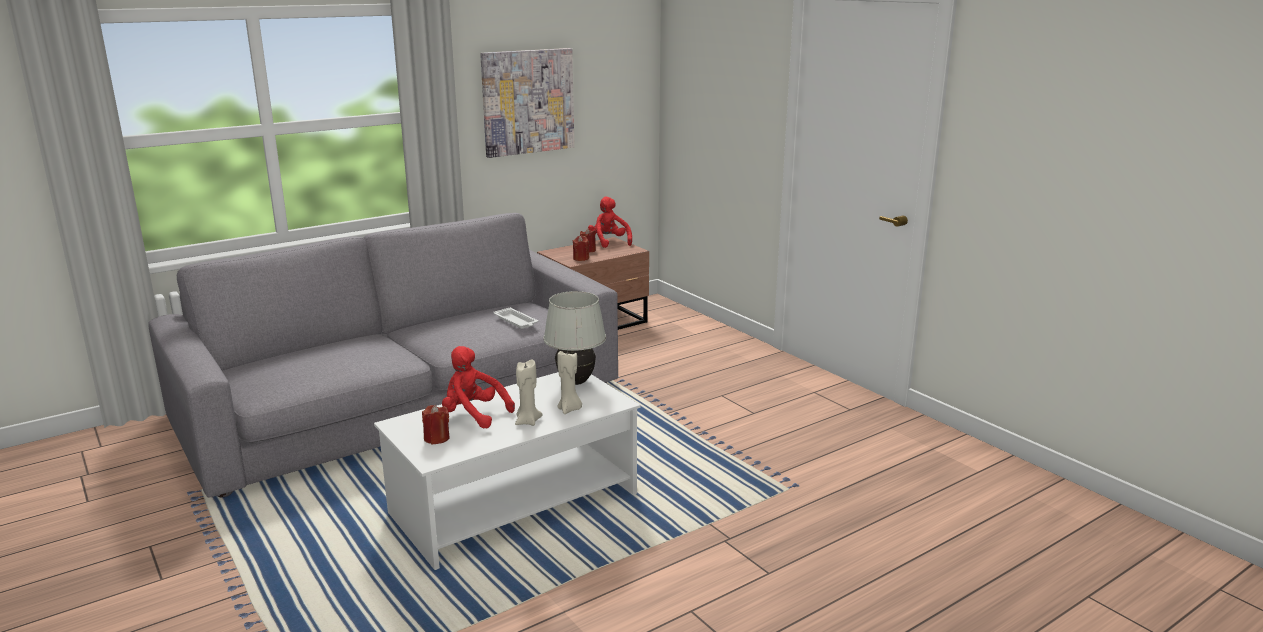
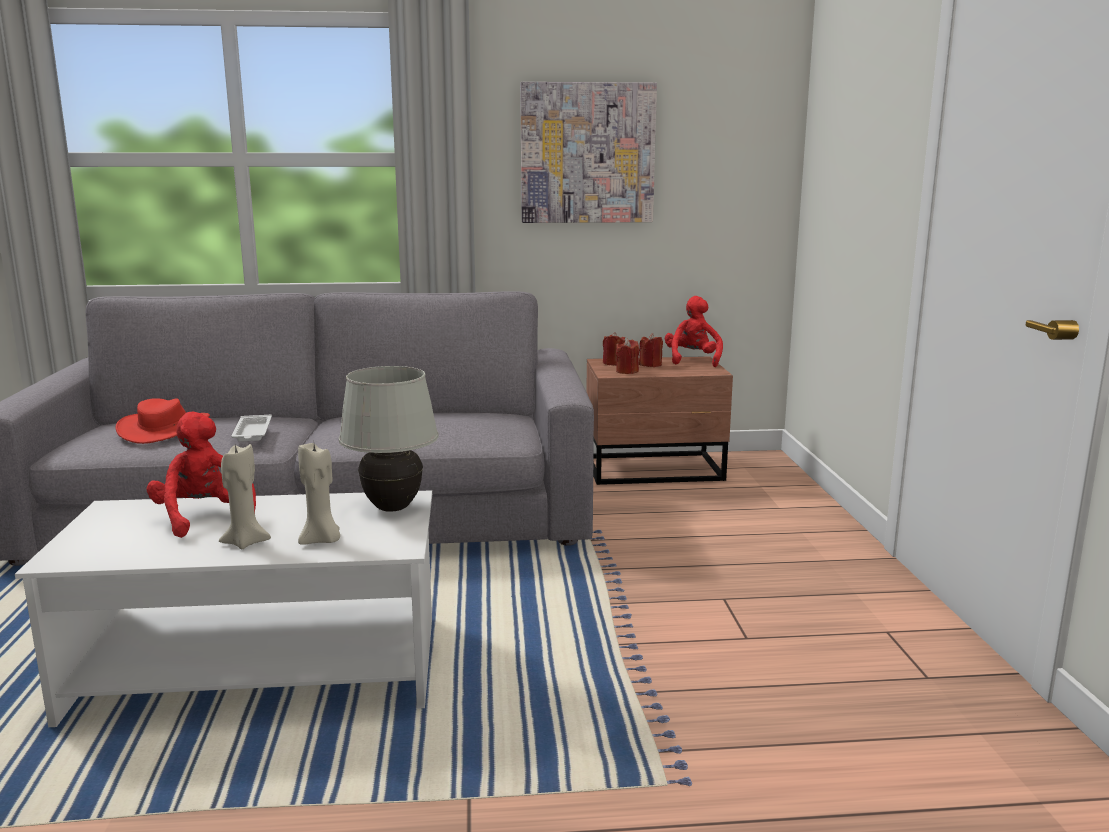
camera: 30 degrees right, 5 degrees down
red candle [422,405,449,444] -> red candle moved to [603,332,625,365]
white tray [494,307,538,329] -> white tray moved to [231,415,272,442]
none -> red hat [116,398,210,444]

